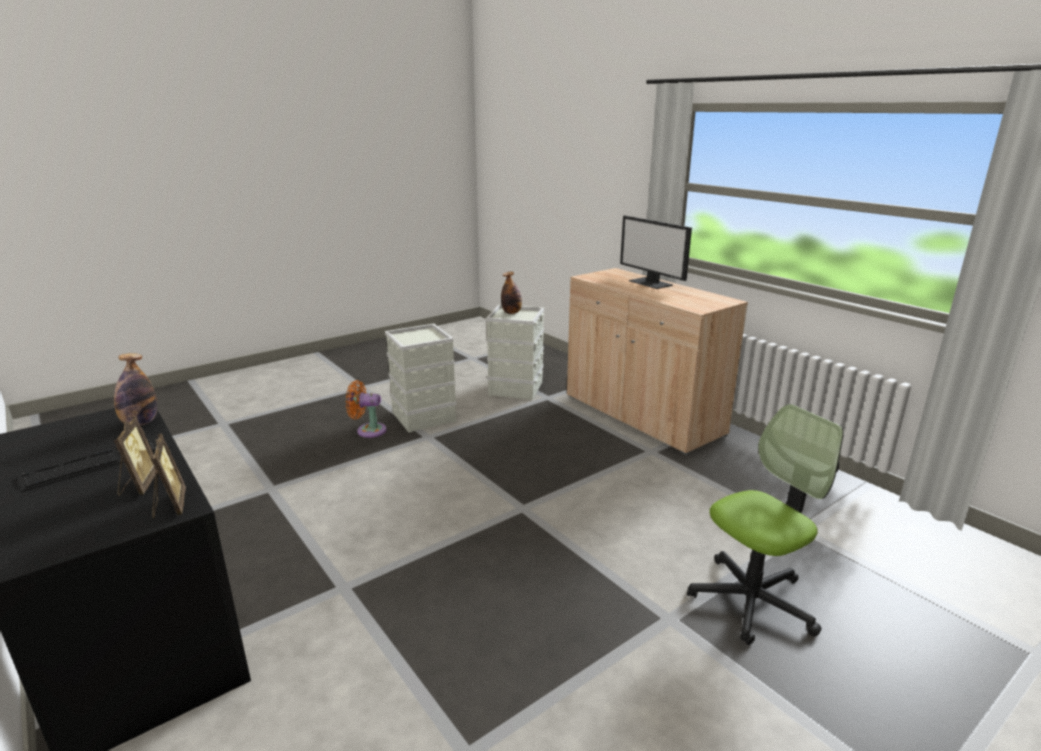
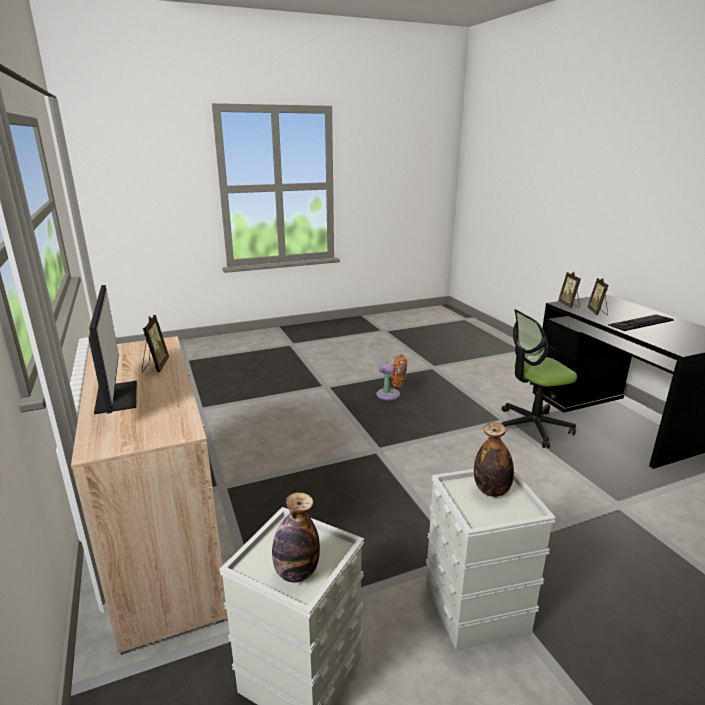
camera: 165 degrees left, 0 degrees up
bottle [114,353,157,426] -> bottle moved to [474,422,514,497]
orange fan [346,380,387,438] -> orange fan moved to [376,355,407,400]
office chair [687,404,844,645] -> office chair moved to [502,309,577,448]
none -> picture frame [142,315,169,373]

